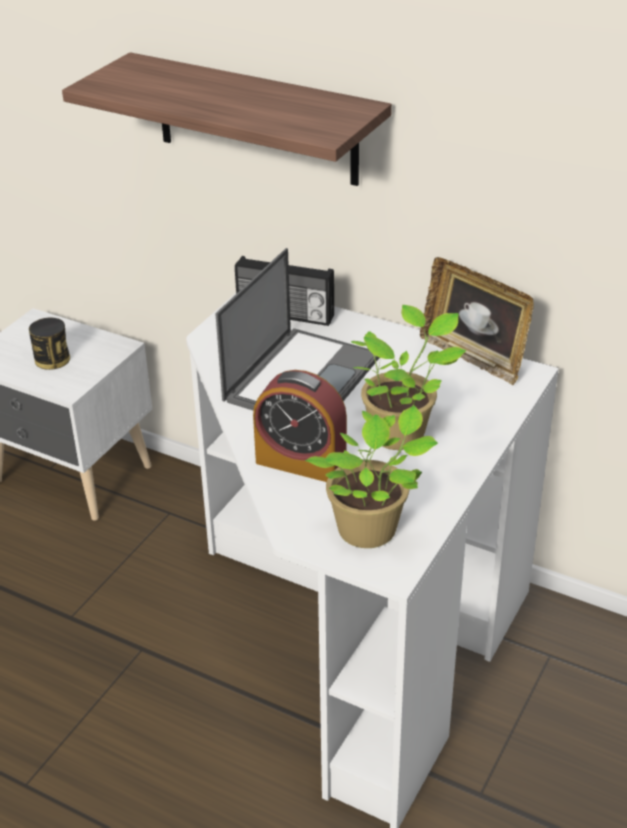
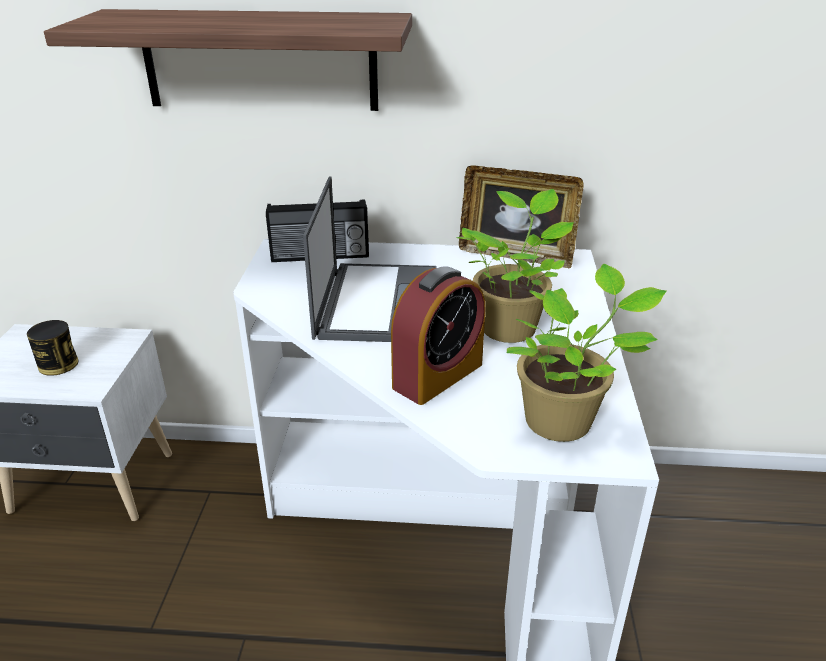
camera: 25 degrees left, 5 degrees down
alarm clock [253,370,347,482] -> alarm clock turned 45 degrees counterclockwise [391,266,485,405]

